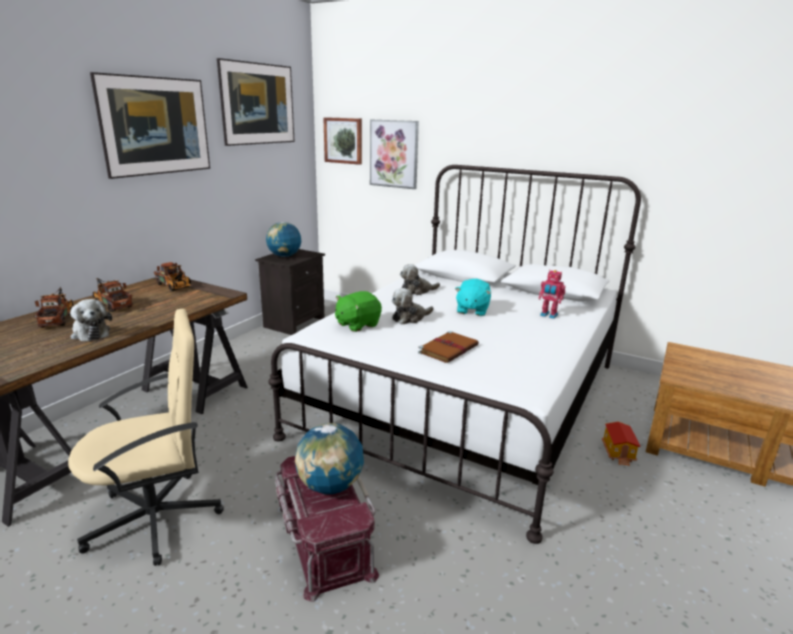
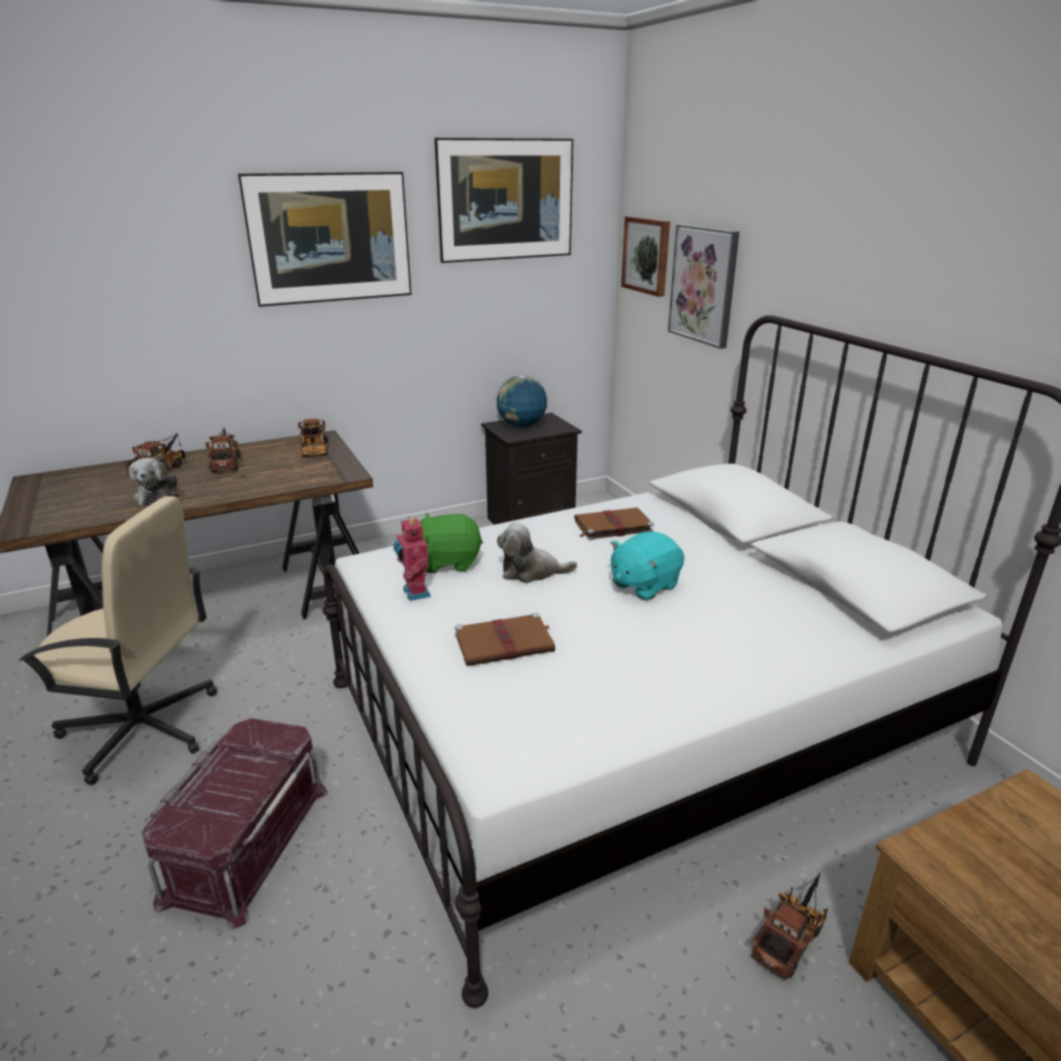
camera: 35 degrees right, 5 degrees up
globe [295,423,364,494] -> none
plush toy [400,264,440,295] -> brown book [574,508,654,540]
toy robot [538,270,565,319] -> toy robot moved to [393,516,431,601]
toy house [602,422,640,465] -> toy truck [751,873,828,980]

